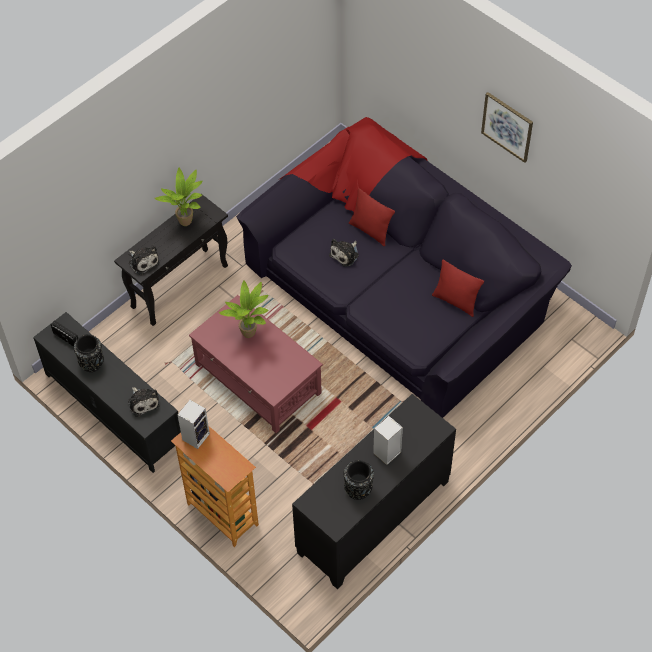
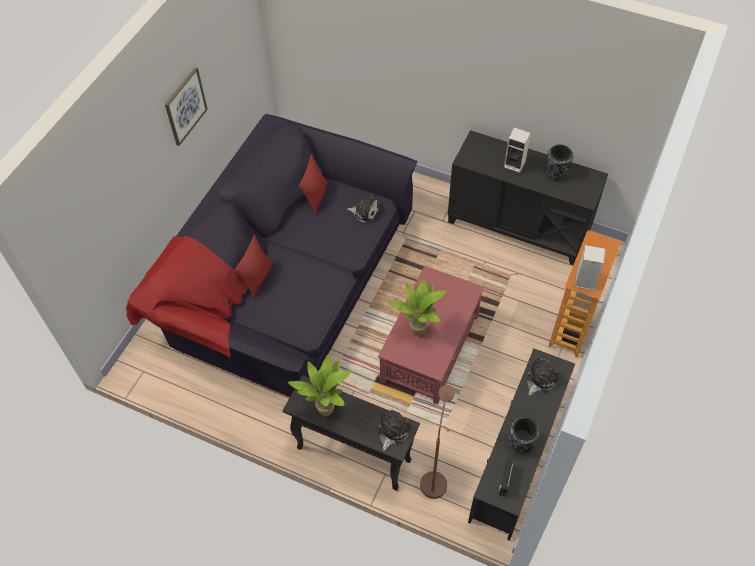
camera: 110 degrees left, 0 degrees up
plush toy [329,239,359,267] -> plush toy moved to [347,194,379,223]
none -> brown floor lamp [420,385,455,499]

